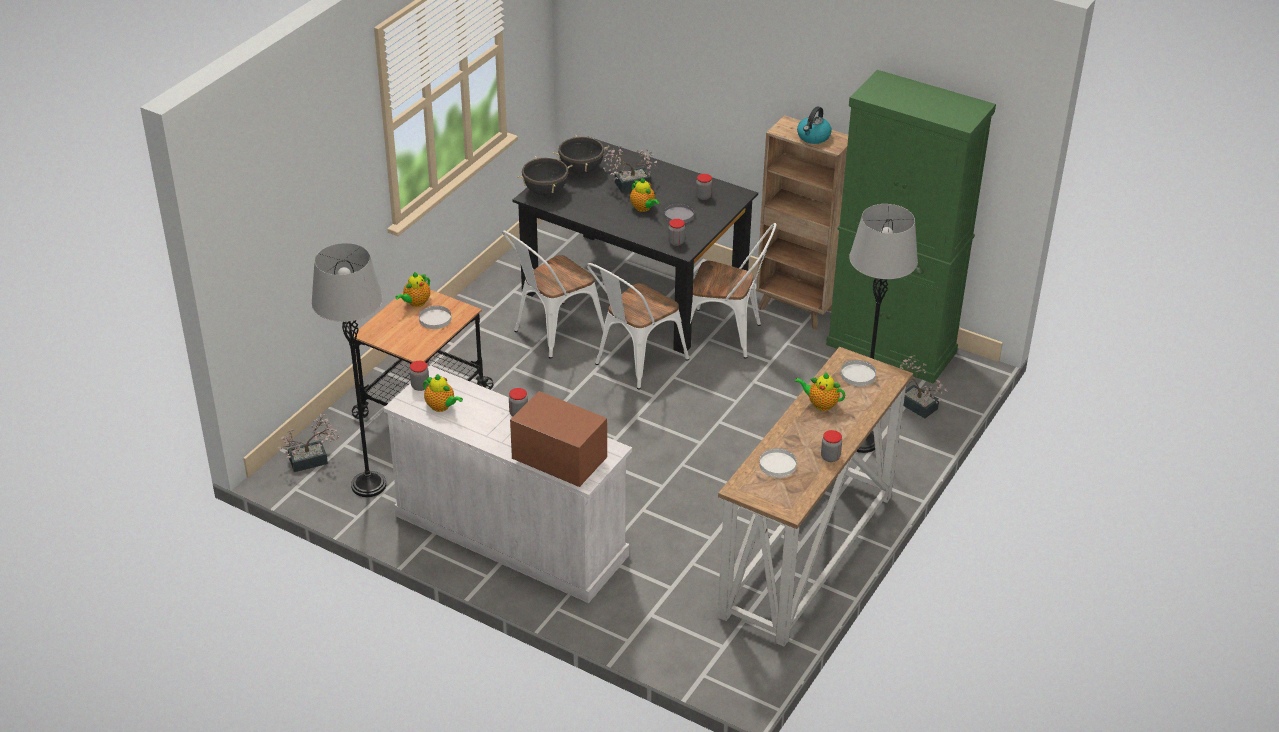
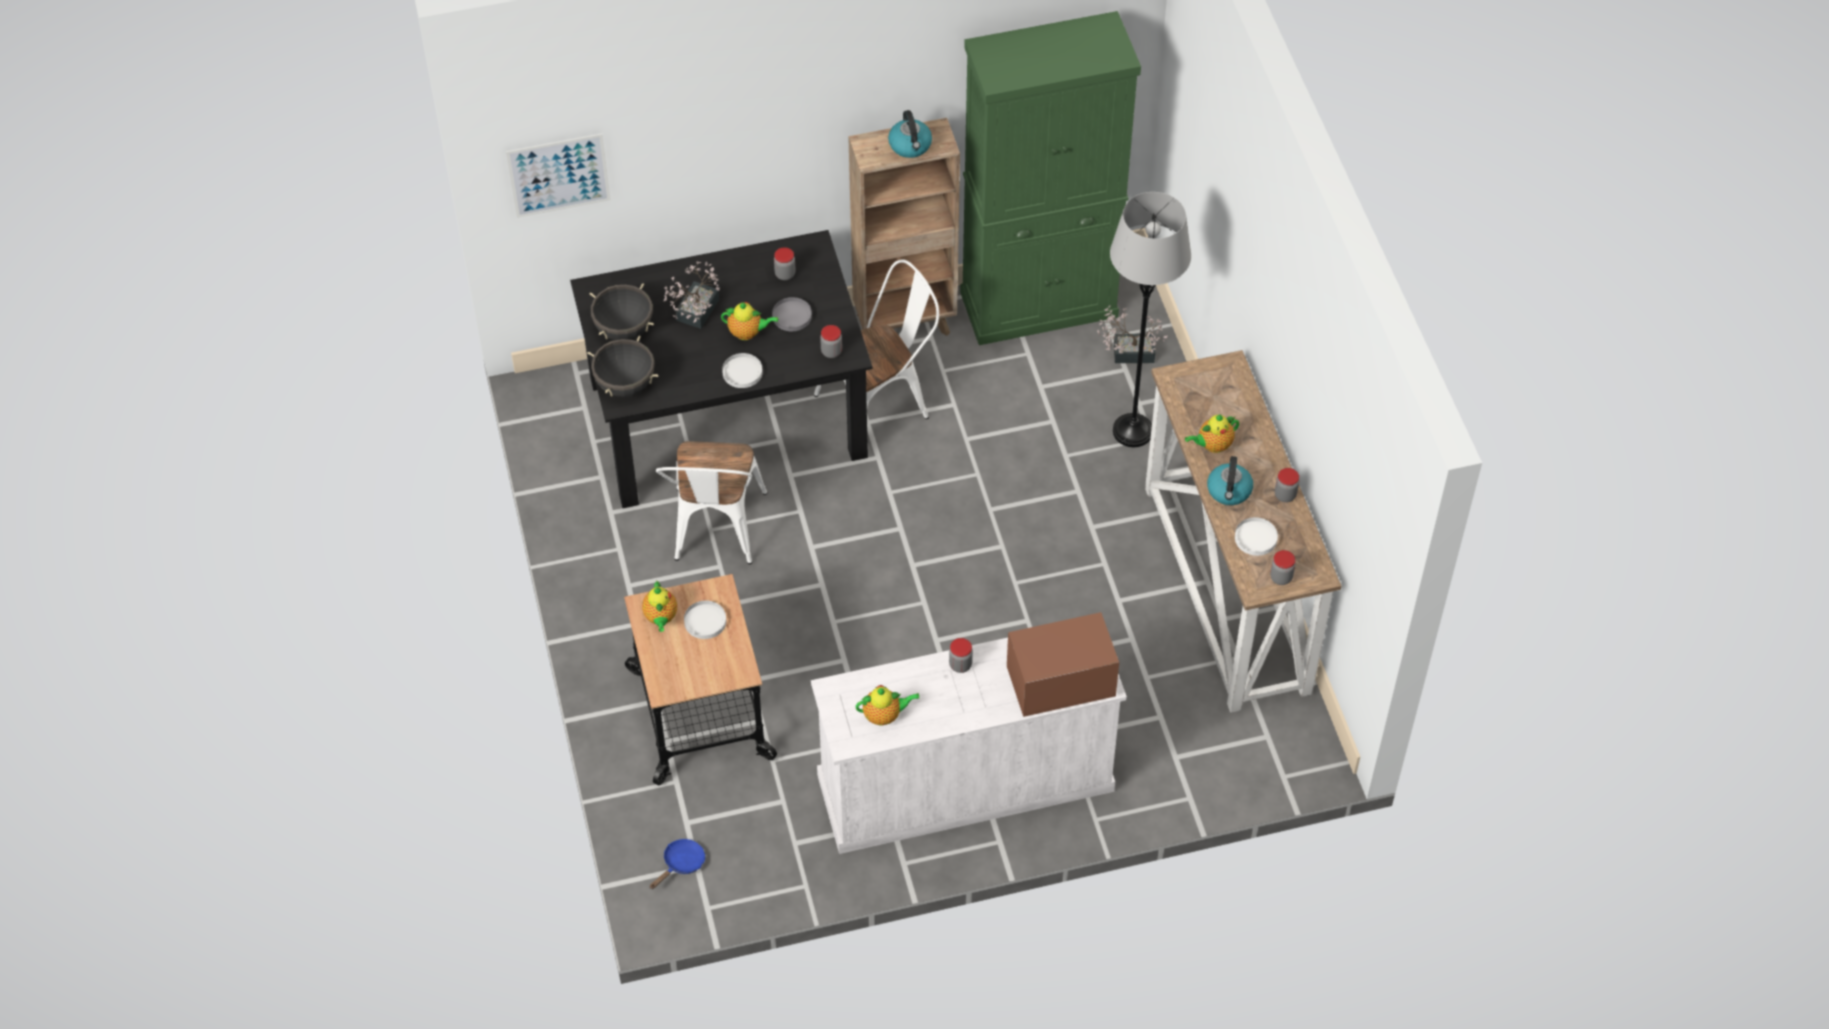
camera: 45 degrees left, 15 degrees up
potted plant [278,413,339,472] -> blue frying pan [649,839,705,889]
grey floor lamp [311,243,386,497] -> none
jar [410,361,429,391] -> jar moved to [1270,550,1295,585]
white chair [587,263,689,389] -> none
white plate [841,360,876,386] -> white plate moved to [722,353,763,388]
none -> picture [506,134,611,218]
none -> kettle [1207,456,1253,505]

